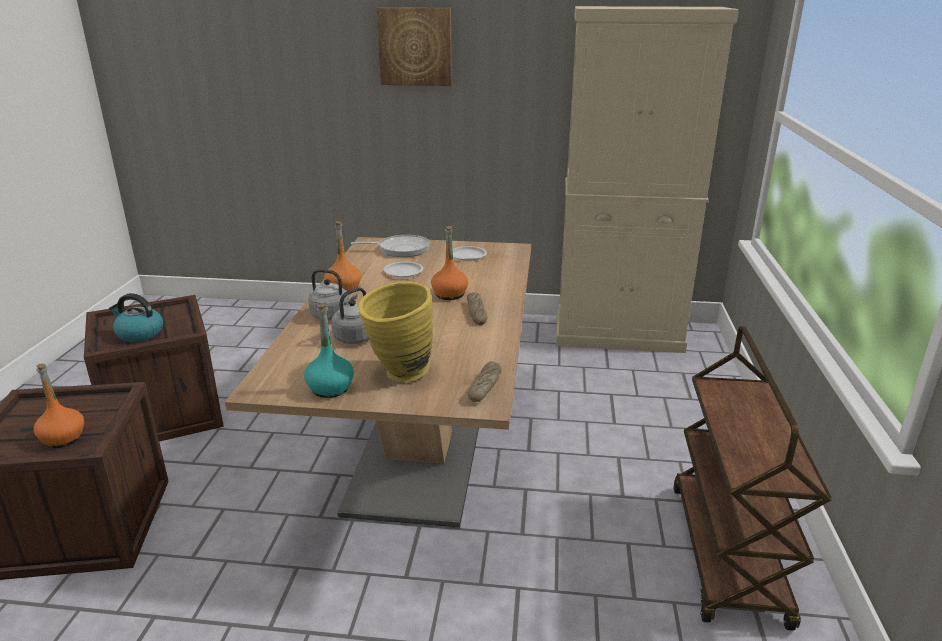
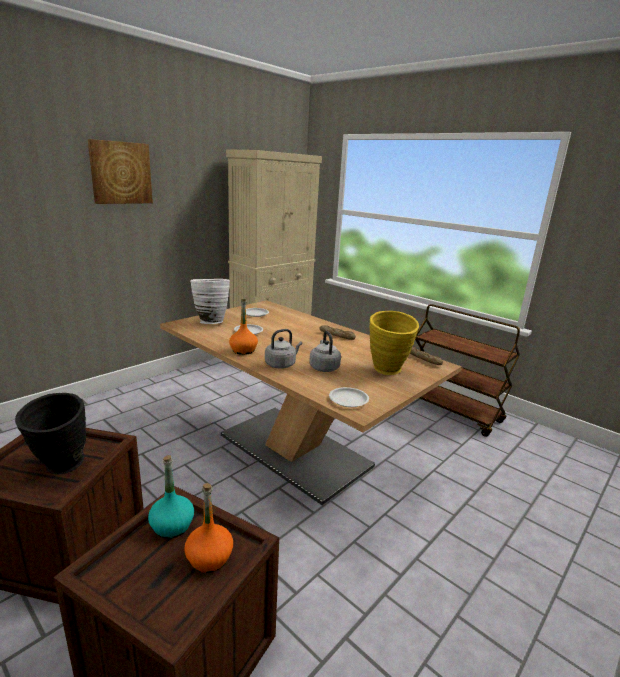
camera: 55 degrees left, 5 degrees down
kettle [109,293,163,342] -> black vase [15,393,86,474]
turquoise bottle [304,304,354,398] -> turquoise bottle moved to [148,455,194,539]
frying pan [351,235,430,257] -> white vase [190,279,230,324]
orange bottle [431,226,468,300] -> none
none -> white plate [329,387,369,407]

